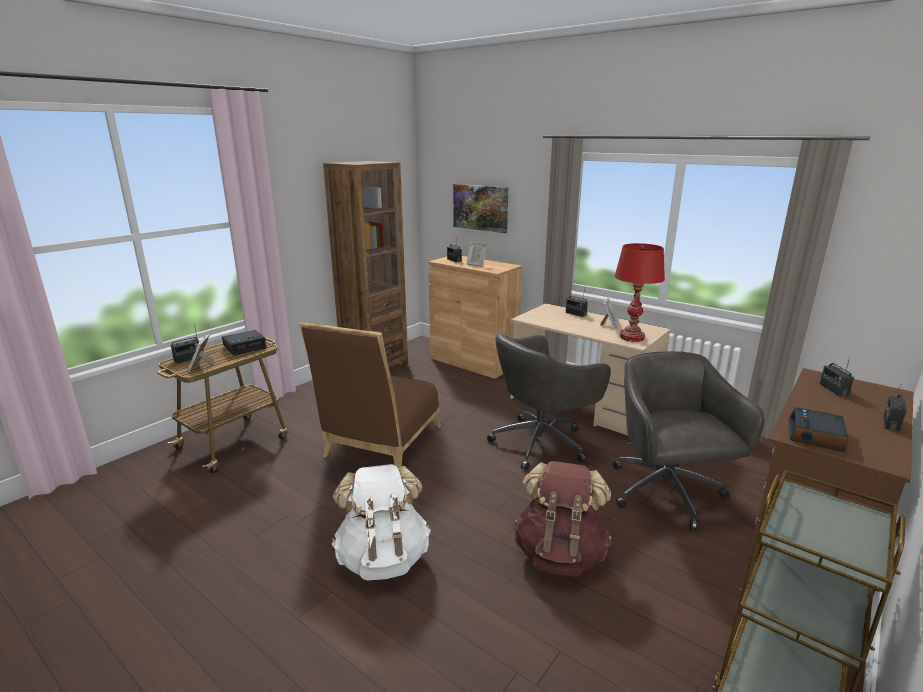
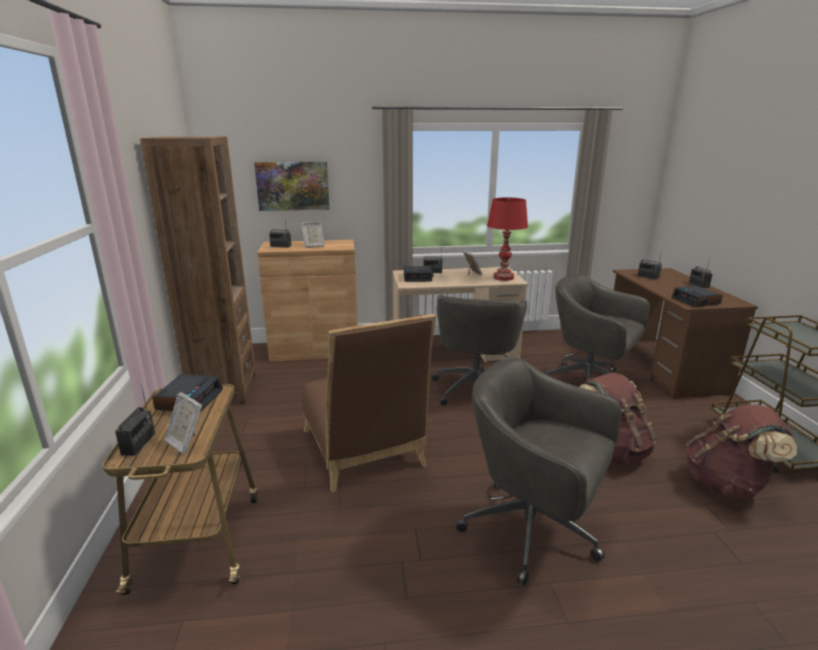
camera: 45 degrees left, 0 degrees up
white backpack [332,464,431,581] -> grey office chair [456,358,622,585]
none -> alarm clock [404,266,433,282]
none -> brown backpack [686,404,797,499]

